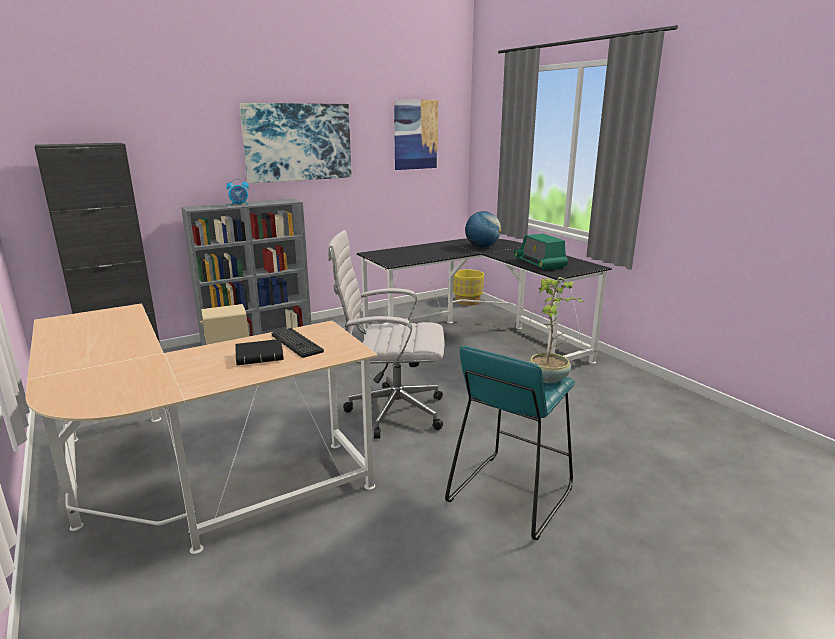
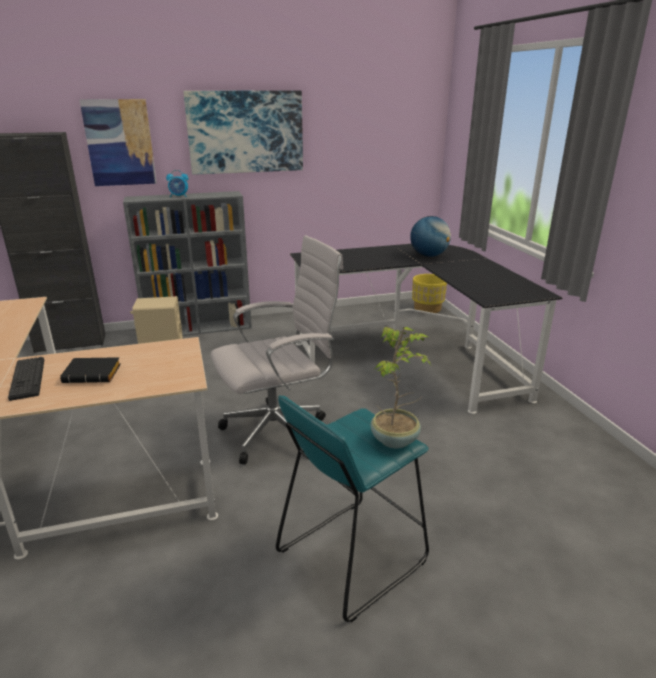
camera: 15 degrees right, 5 degrees up
keyboard [272,328,324,358] -> keyboard moved to [8,357,44,401]
white office chair [328,230,445,439] -> white office chair turned 135 degrees clockwise [211,235,343,464]
picture [394,99,438,170] -> picture moved to [79,99,157,186]
radio [514,234,568,270] -> none

